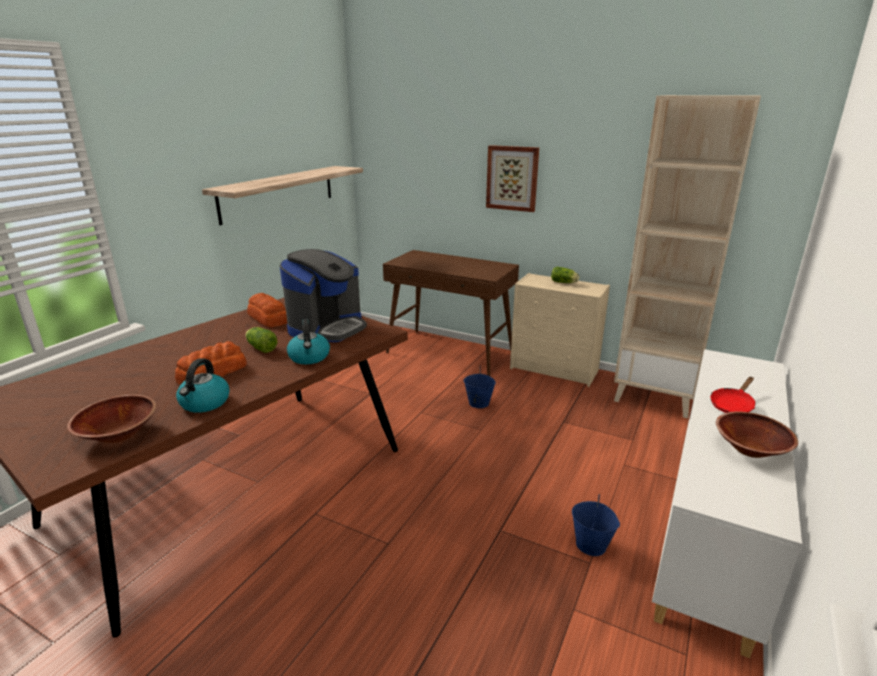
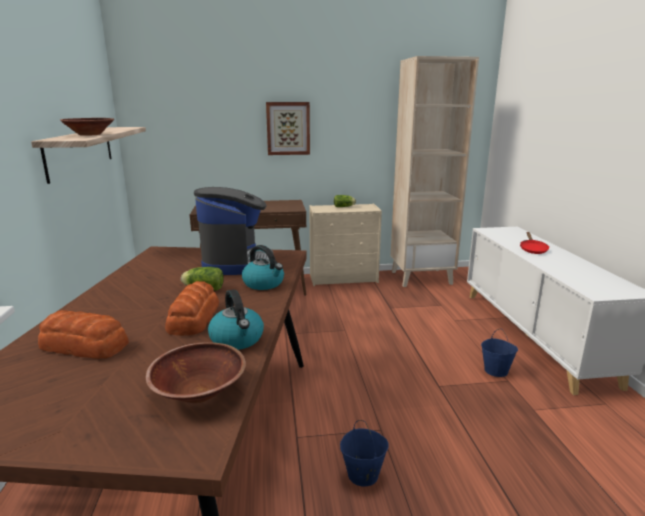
camera: 35 degrees left, 5 degrees down
bread [247,293,287,327] -> bread moved to [38,310,129,359]
blue bucket [464,367,496,408] -> blue bucket moved to [340,420,389,487]
brown bowl [716,411,798,458] -> brown bowl moved to [60,118,114,136]

